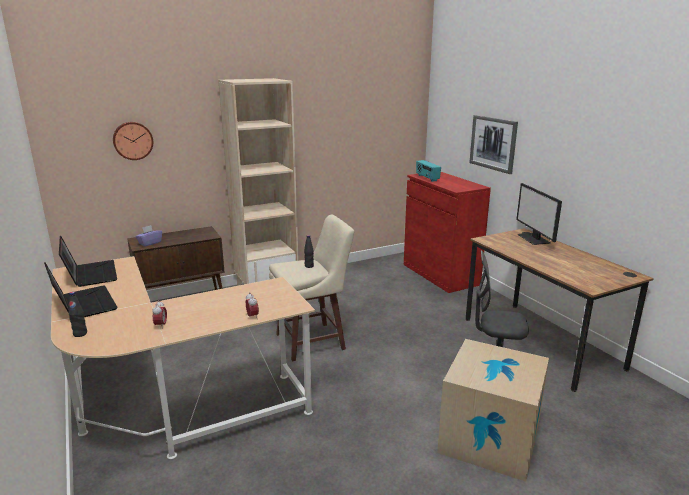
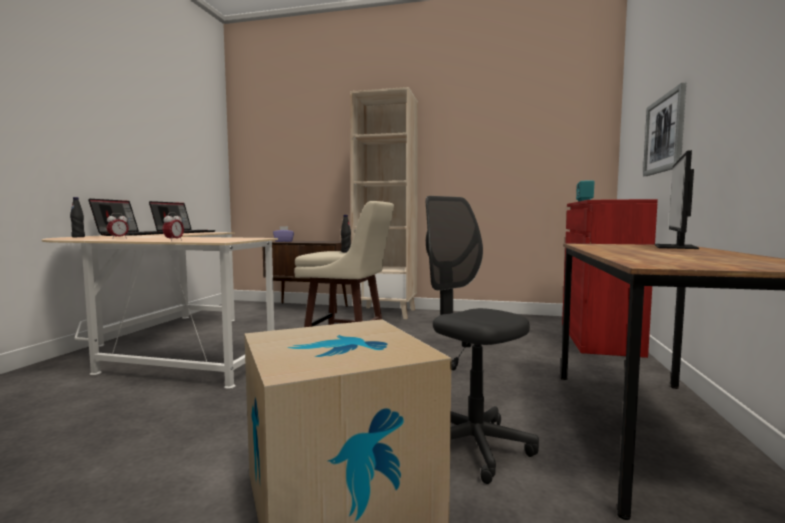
camera: 40 degrees right, 15 degrees down
wall clock [113,122,153,160] -> none

